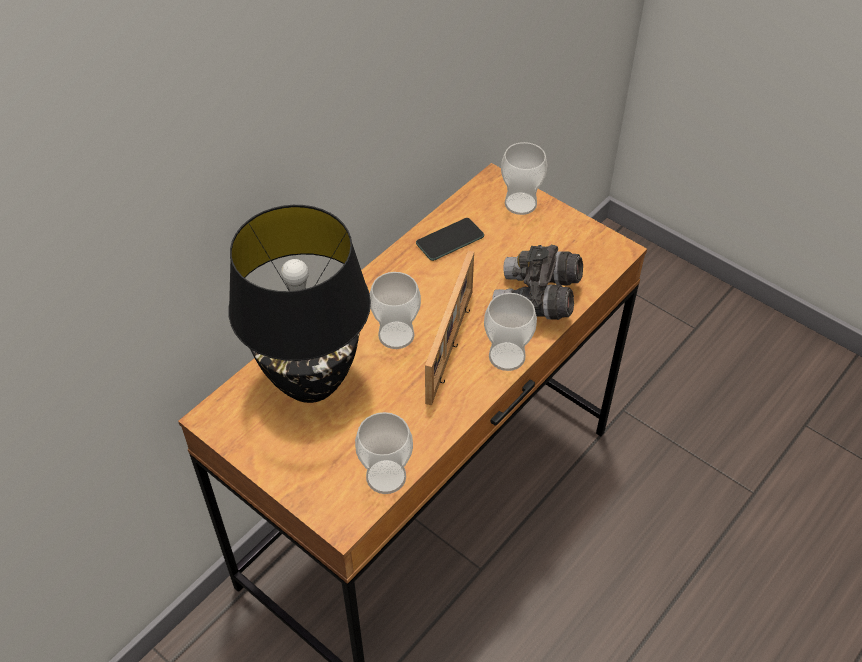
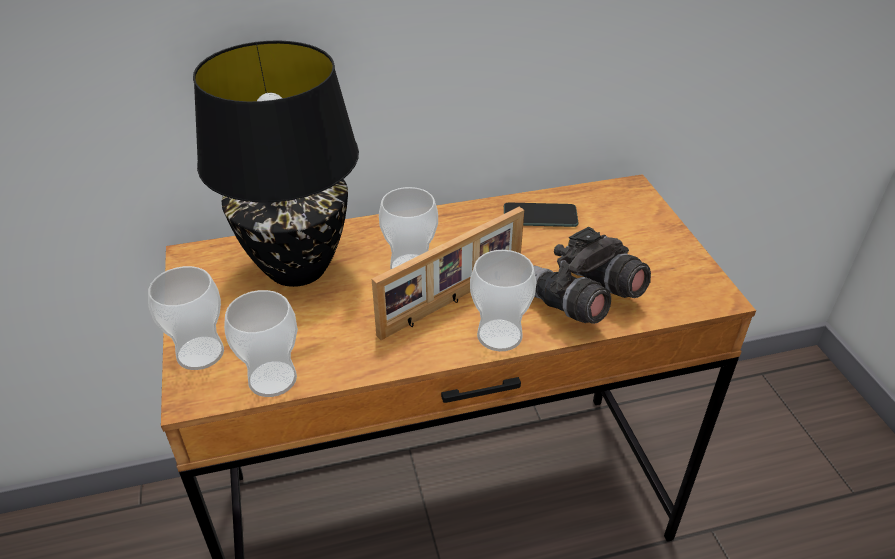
camera: 35 degrees right, 10 degrees down
cup [501,142,547,215] -> cup moved to [148,266,224,370]

